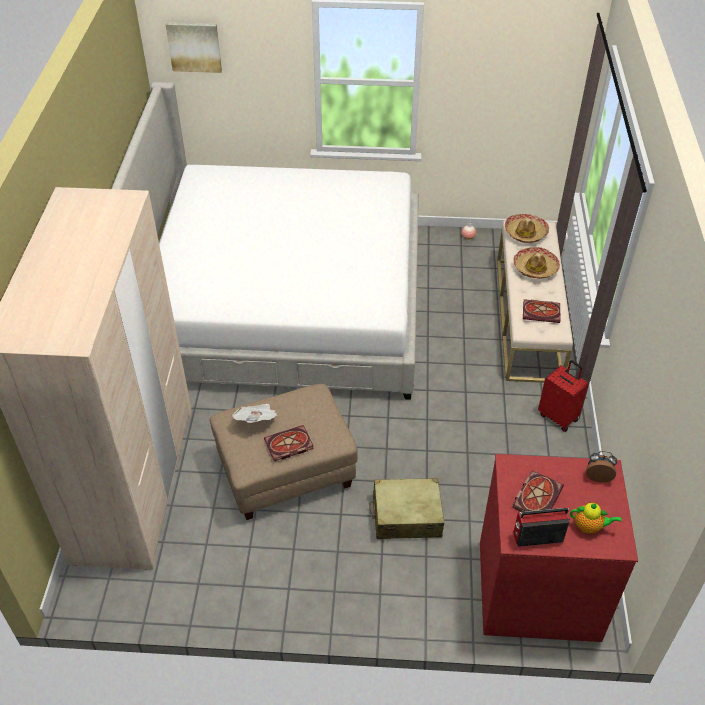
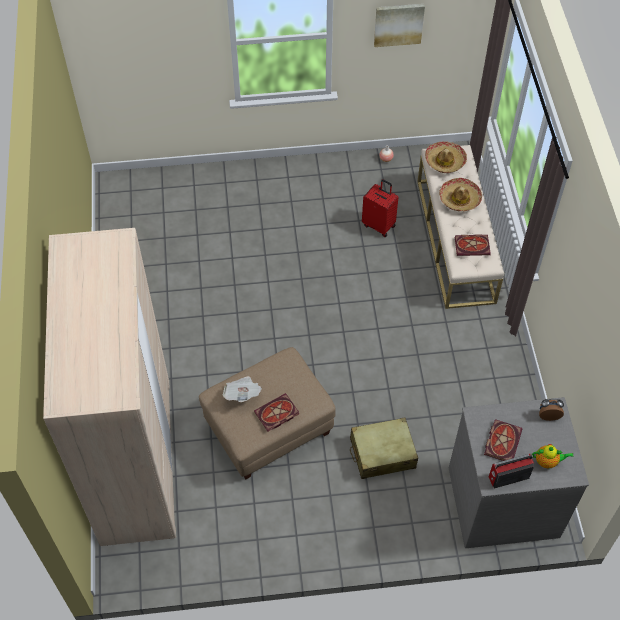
camera: 10 degrees left, 10 degrees up
bed [111,82,419,400] -> none
picture [166,23,222,73] -> picture moved to [374,4,425,47]
red dresser [480,454,638,642] -> grey dresser [449,397,589,548]
red suitcase [538,360,588,432] -> red suitcase moved to [362,179,399,237]

